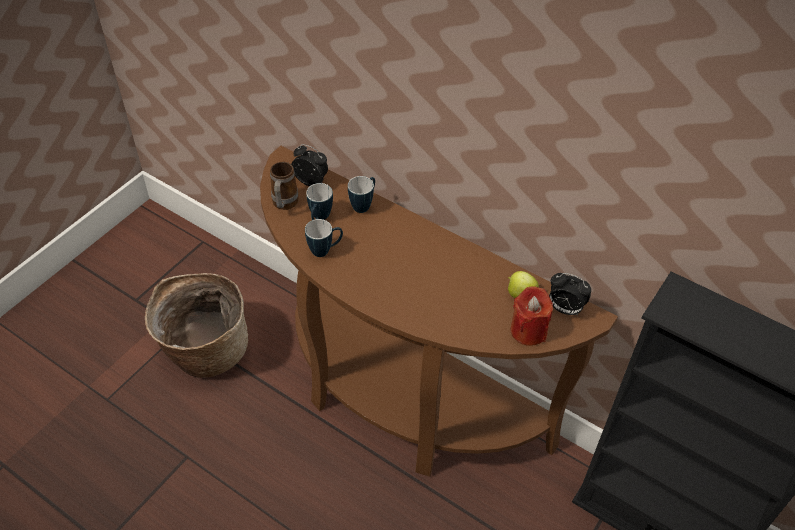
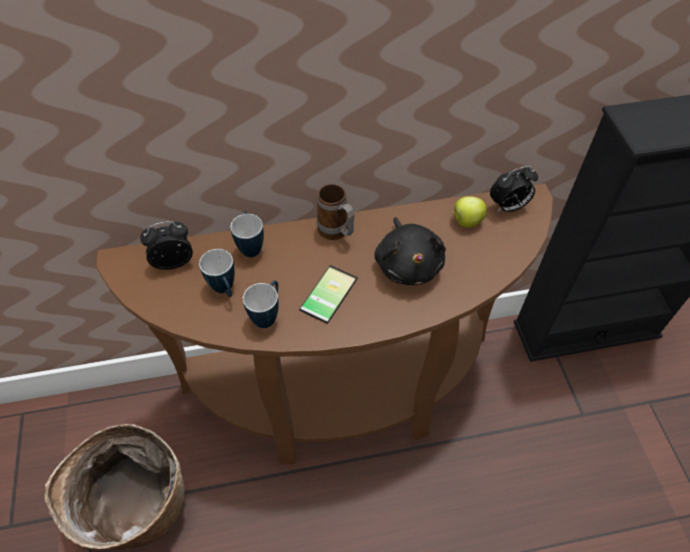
camera: 45 degrees left, 5 degrees up
mug [270,162,299,210] -> mug moved to [317,184,355,240]
red candle [511,286,553,346] -> none
none -> phone [299,265,358,324]
none -> black plush toy [374,217,446,285]

